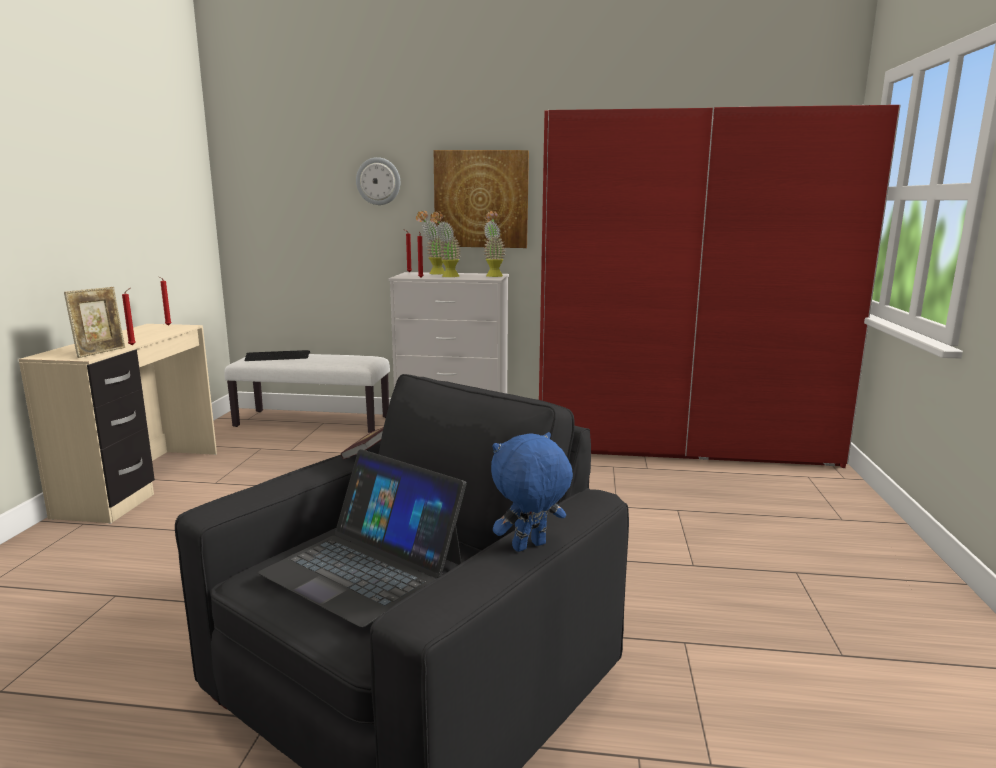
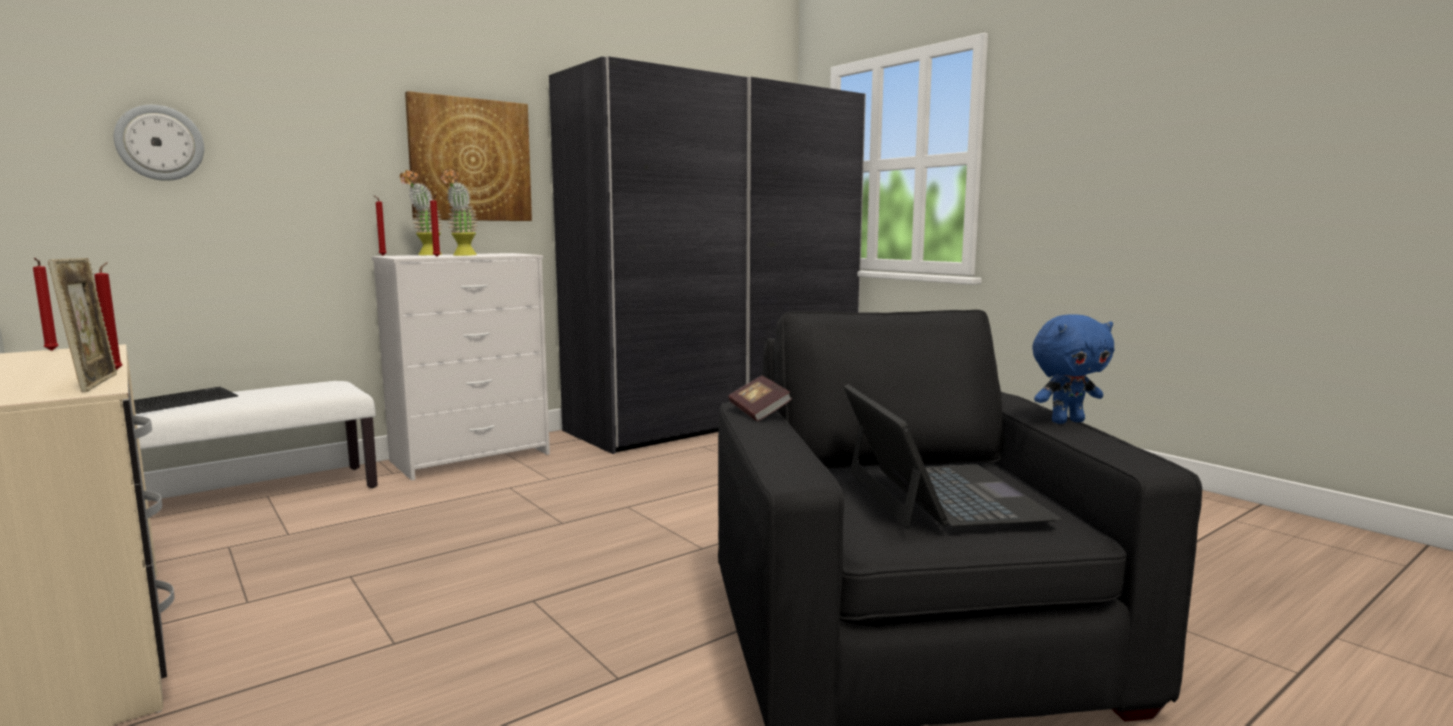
camera: 45 degrees left, 5 degrees down
laptop [258,449,466,628] -> laptop turned 90 degrees counterclockwise [844,384,1061,529]
wall clock [356,157,400,205] -> wall clock moved to [114,105,204,181]
potted plant [484,211,505,277] -> none
blue plush toy [491,432,573,552] -> blue plush toy turned 120 degrees counterclockwise [1032,314,1114,424]
red wardrobe [539,105,901,468] -> grey wardrobe [549,56,866,454]

